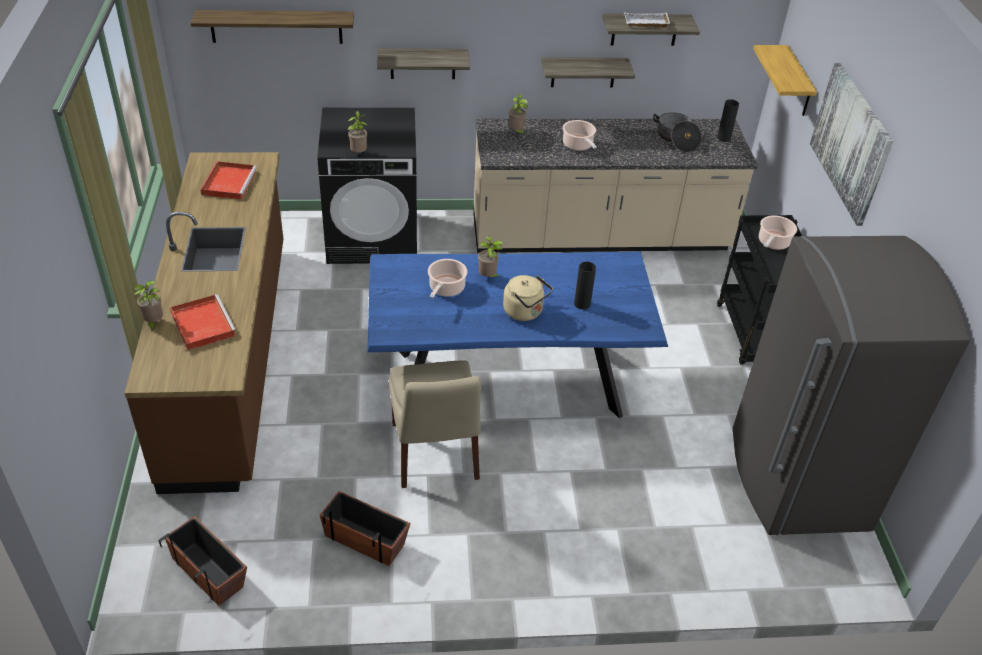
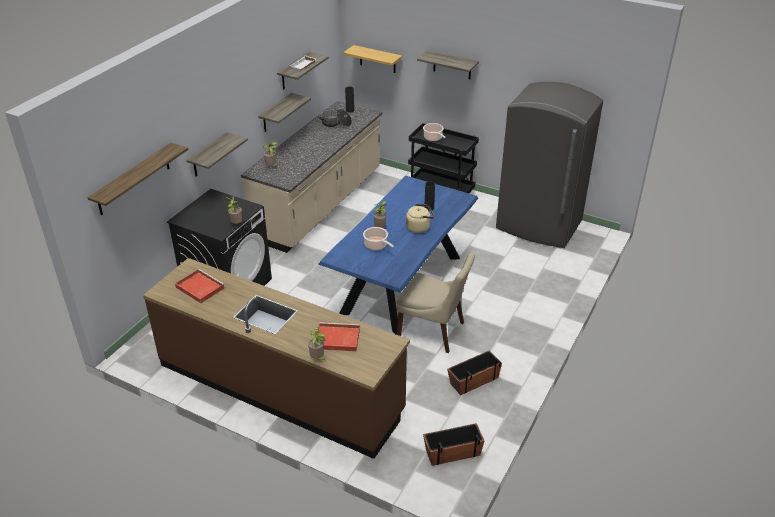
camera: 55 degrees left, 5 degrees down
cooking pot [563,120,597,151] -> none
picture [810,63,893,226] -> shelf [417,50,479,79]

